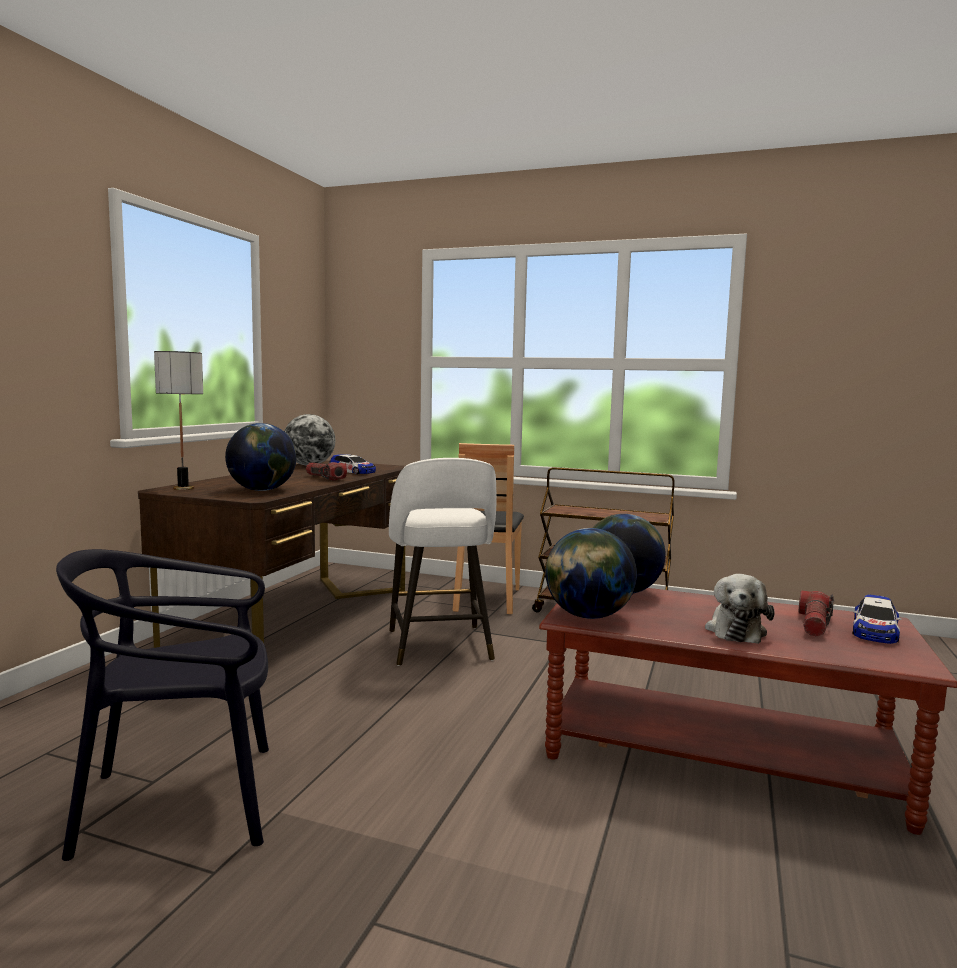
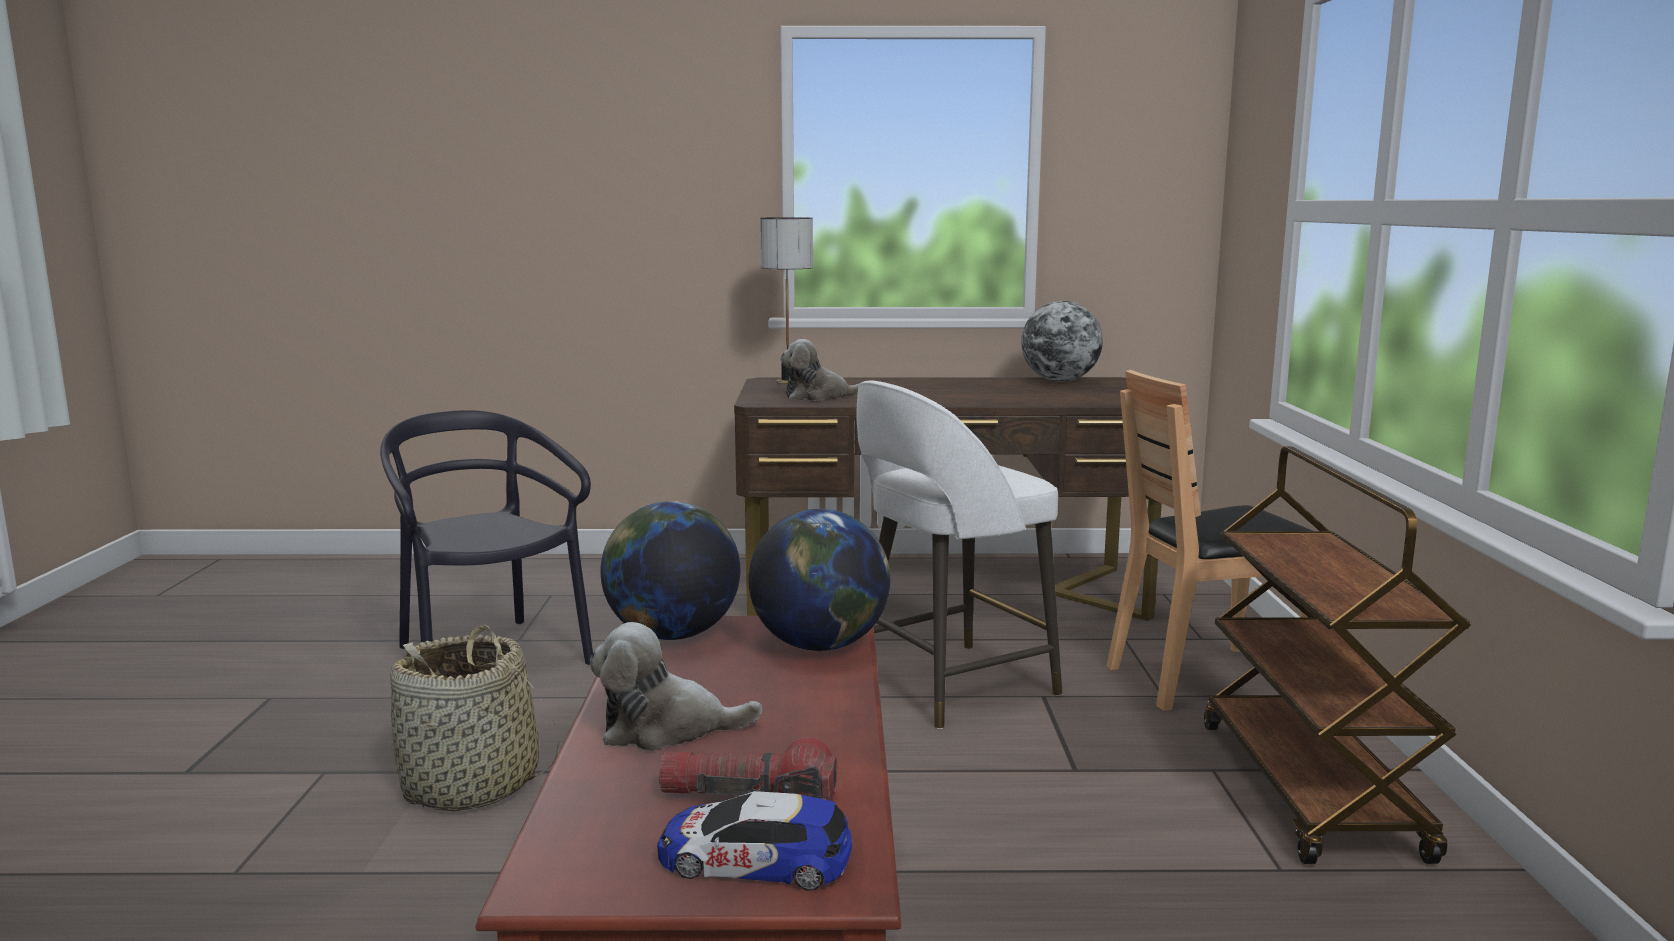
camera: 70 degrees right, 5 degrees up
globe [225,423,297,491] -> plush toy [780,339,862,401]
flashlight [306,462,347,480] -> none
toy car [329,454,376,474] -> none
none -> basket [390,625,559,811]

